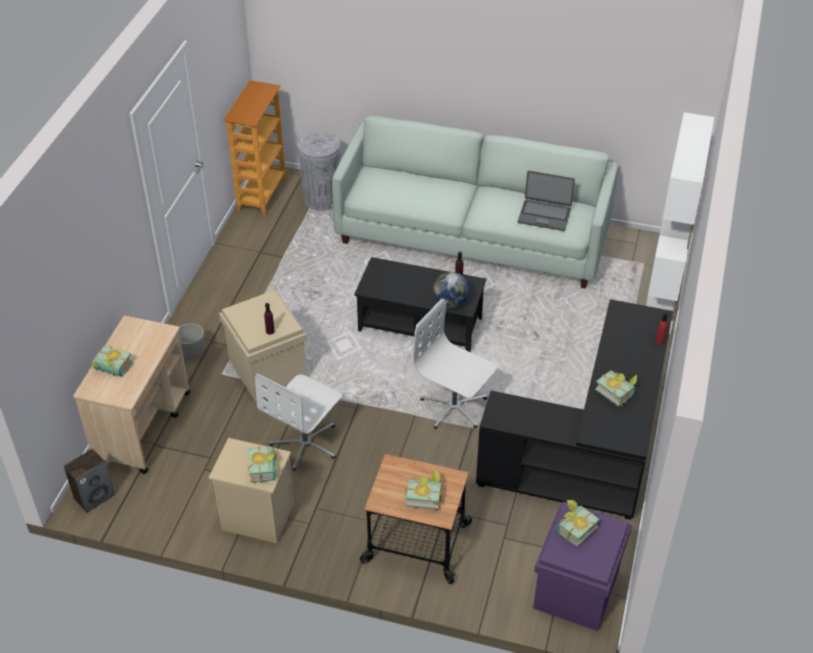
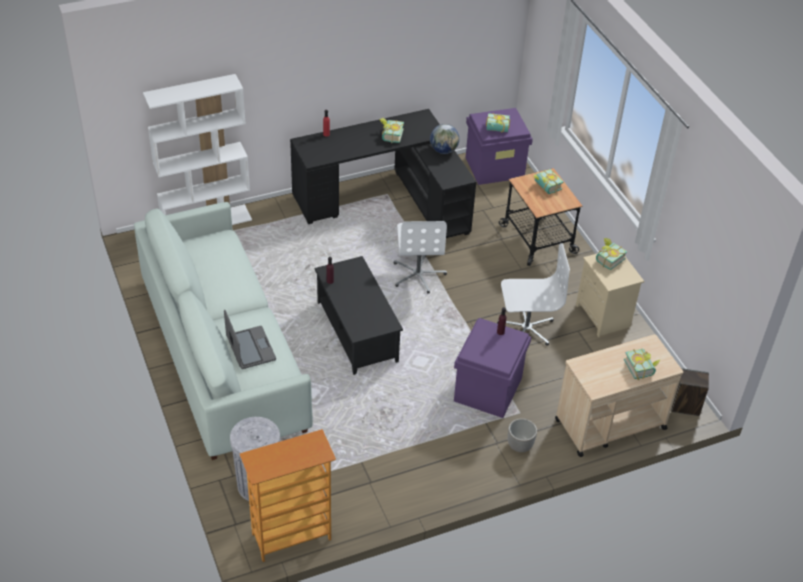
camera: 130 degrees left, 0 degrees up
beige storage box [219,290,307,401] -> purple storage box [454,318,531,418]
globe [433,272,469,308] -> globe moved to [430,124,459,154]
laptop [518,171,575,231] -> laptop moved to [224,310,276,369]

